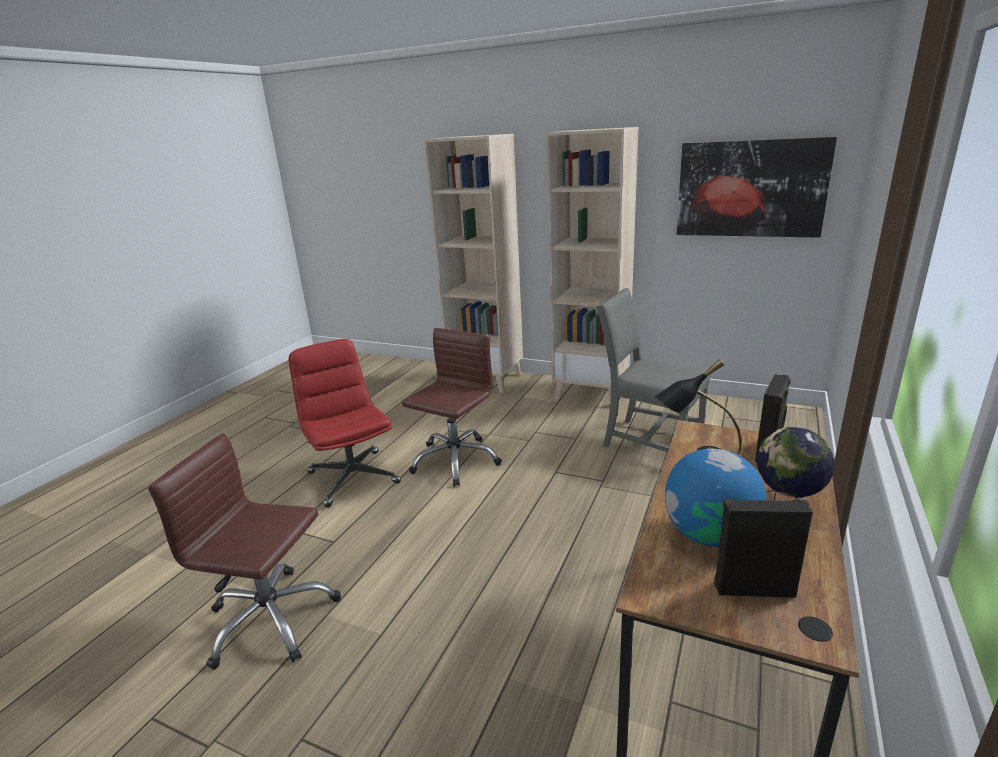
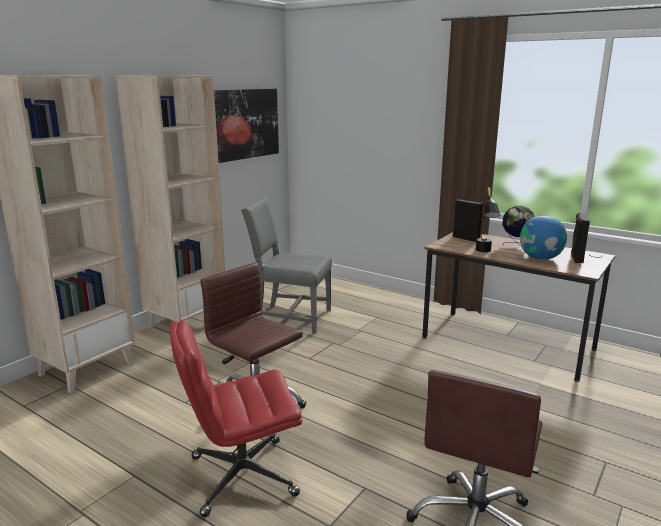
camera: 80 degrees left, 5 degrees down
grey chair [596,288,711,452] -> grey chair turned 60 degrees clockwise [241,197,332,334]

